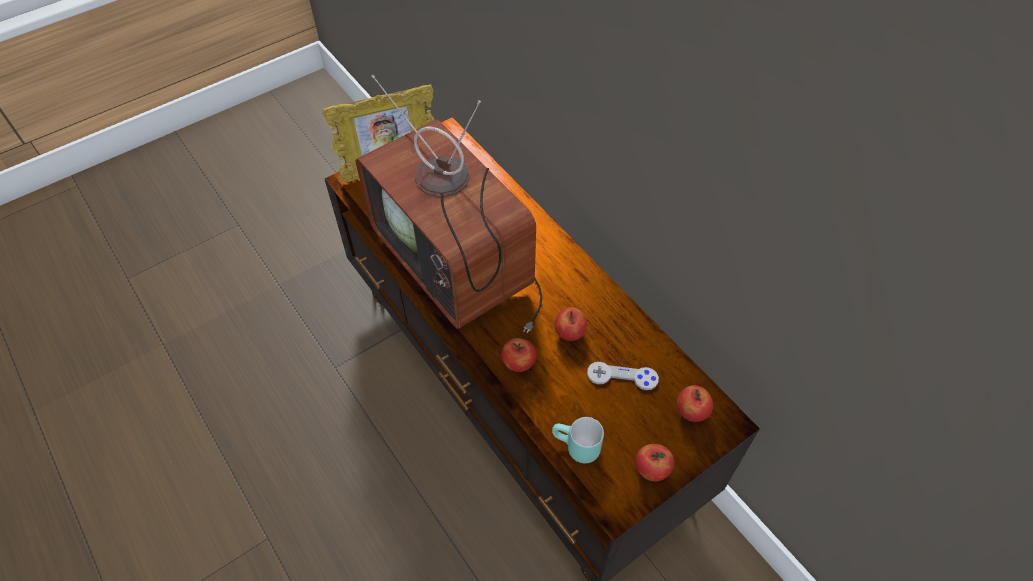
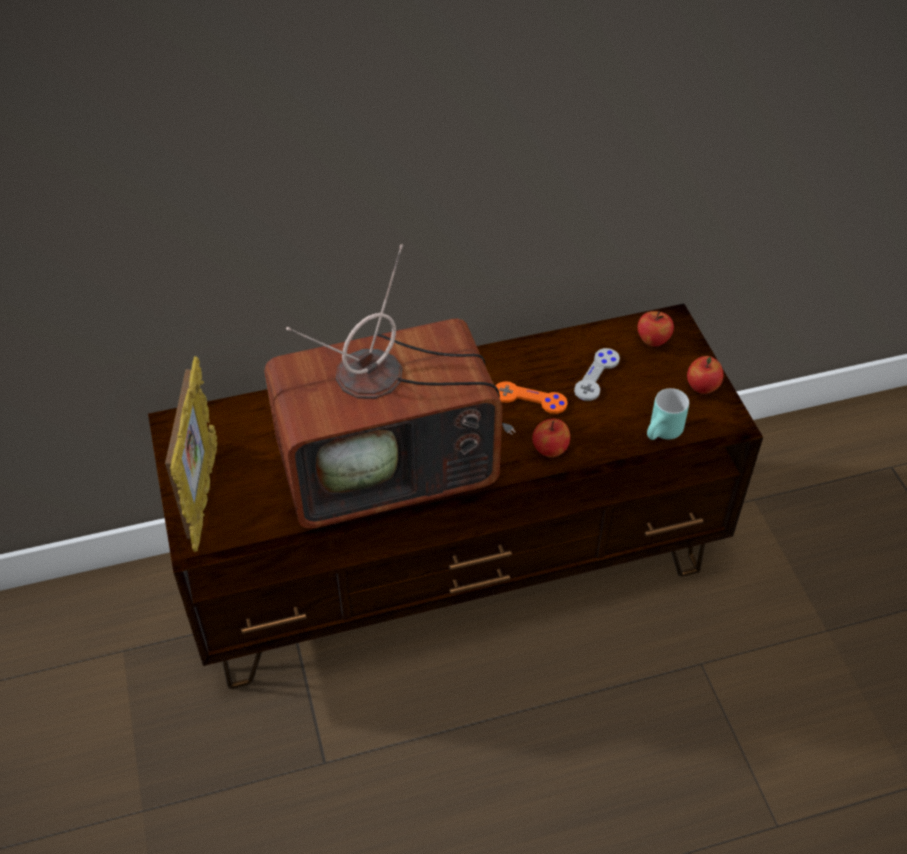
camera: 70 degrees left, 5 degrees down
apple [555,307,587,341] -> orange game controller [495,381,568,414]

